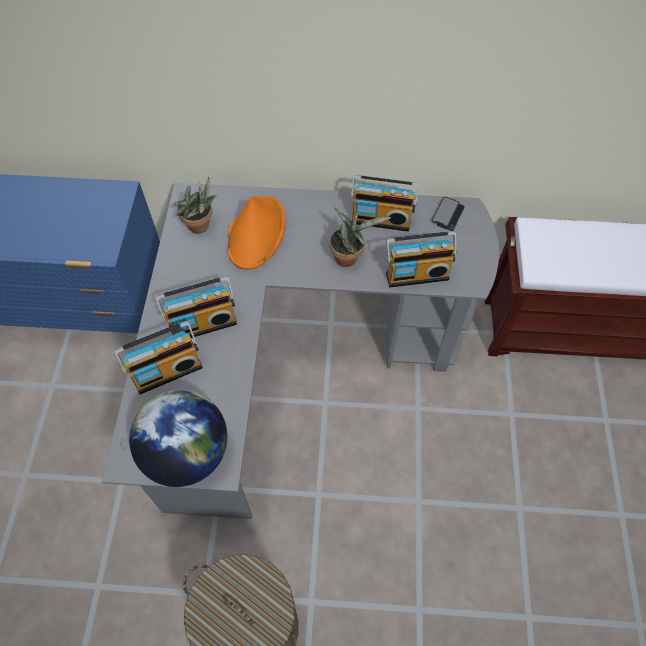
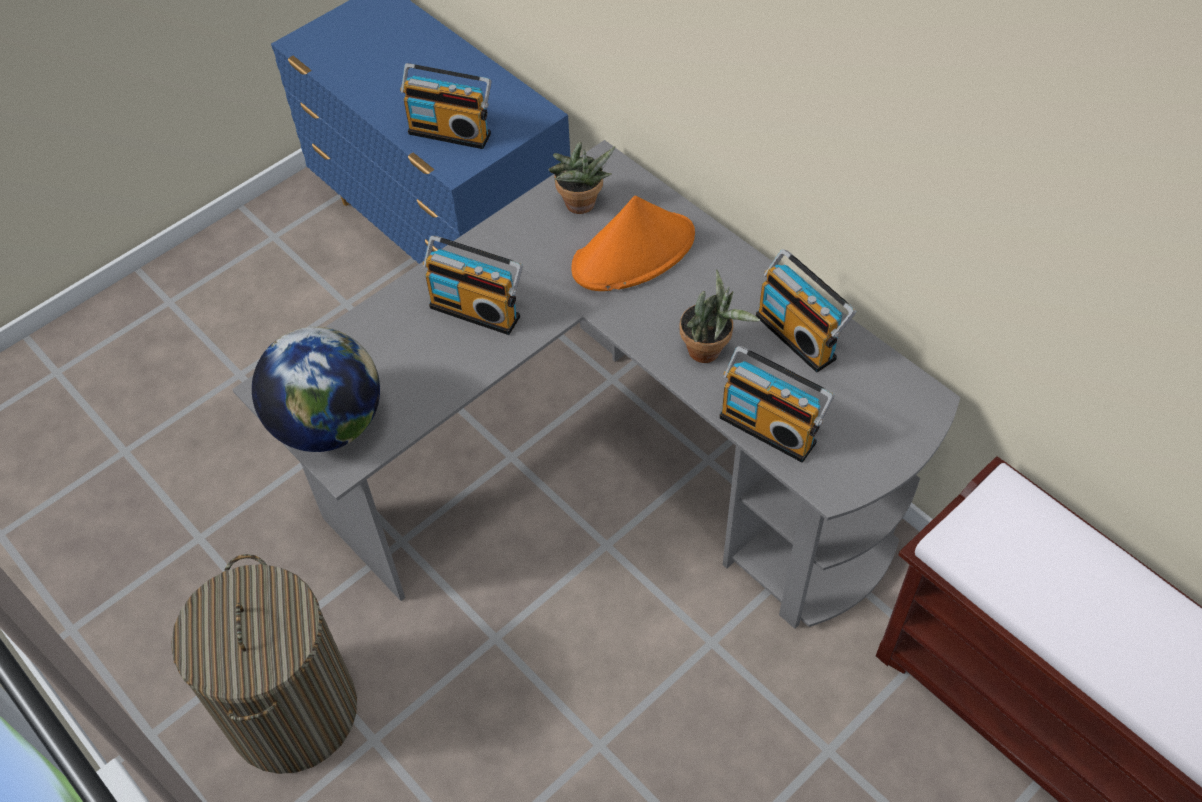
camera: 45 degrees right, 5 degrees down
radio [115,321,203,394] -> radio moved to [400,63,492,149]
phone [431,197,465,231] -> none

